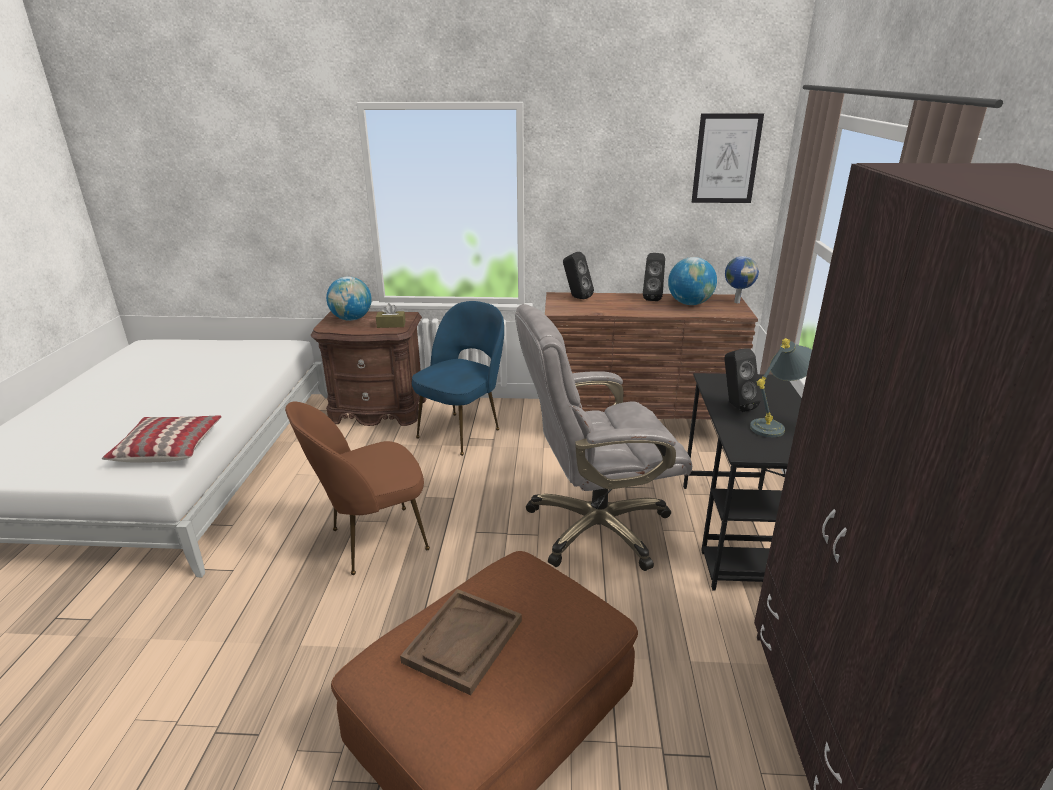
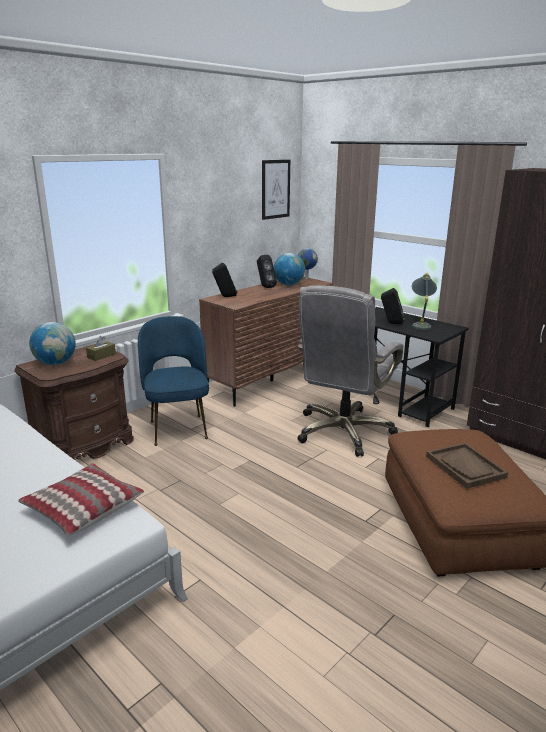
camera: 50 degrees left, 5 degrees down
brown chair [285,401,430,575] -> none

